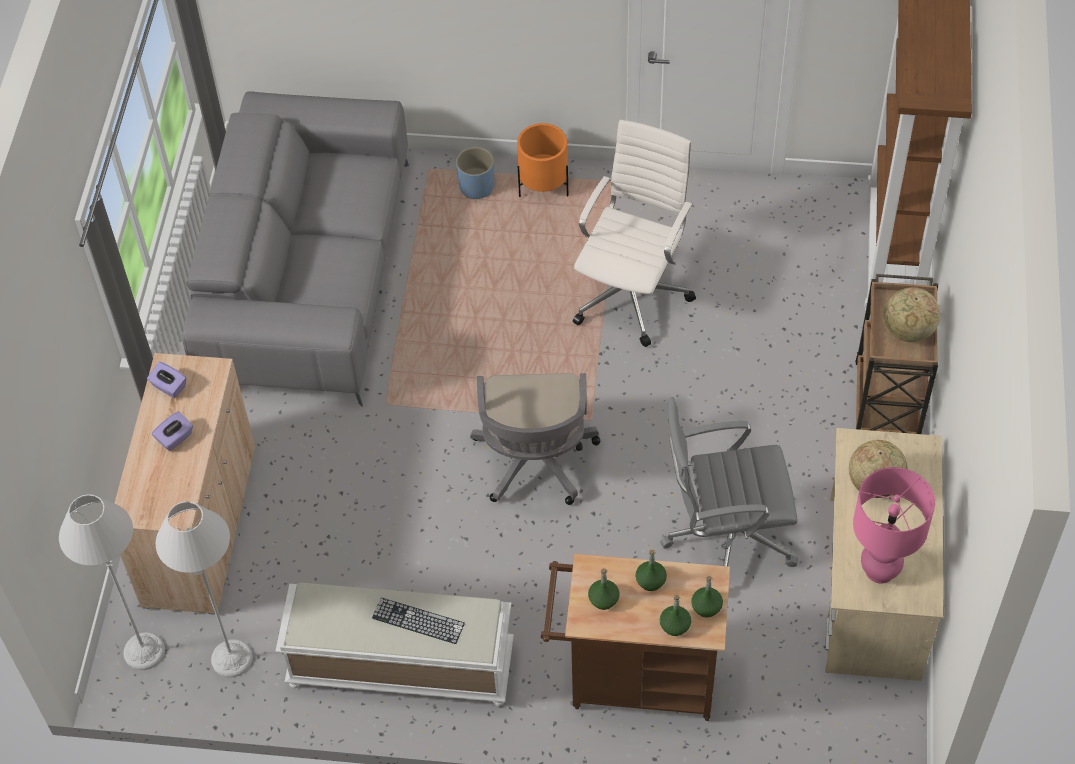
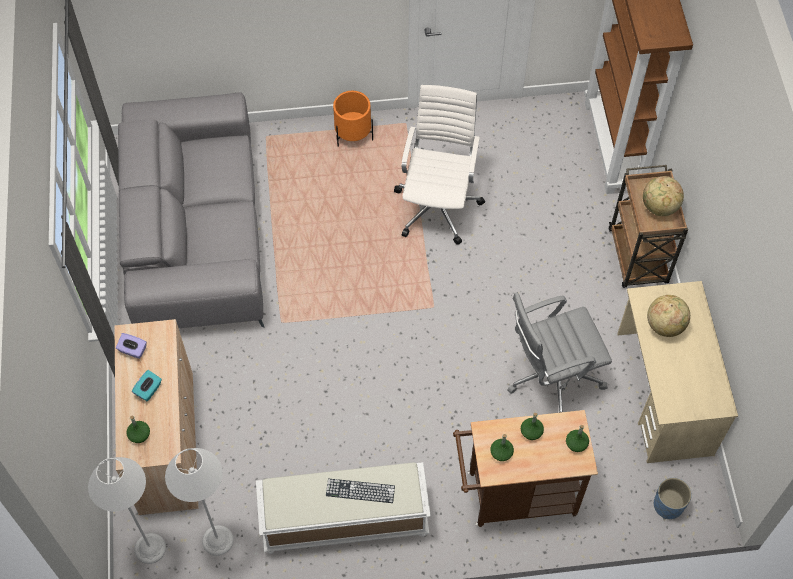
camera: 15 degrees left, 5 degrees up
purple tissue box [152,411,193,451] -> turquoise tissue box [132,370,162,401]
blue planter [456,147,494,199] -> blue planter moved to [654,478,692,519]
grey office chair [470,373,600,505] -> none
green bottle [660,595,691,636] -> green bottle moved to [126,416,150,443]
pink table lamp [853,467,935,584] -> none

